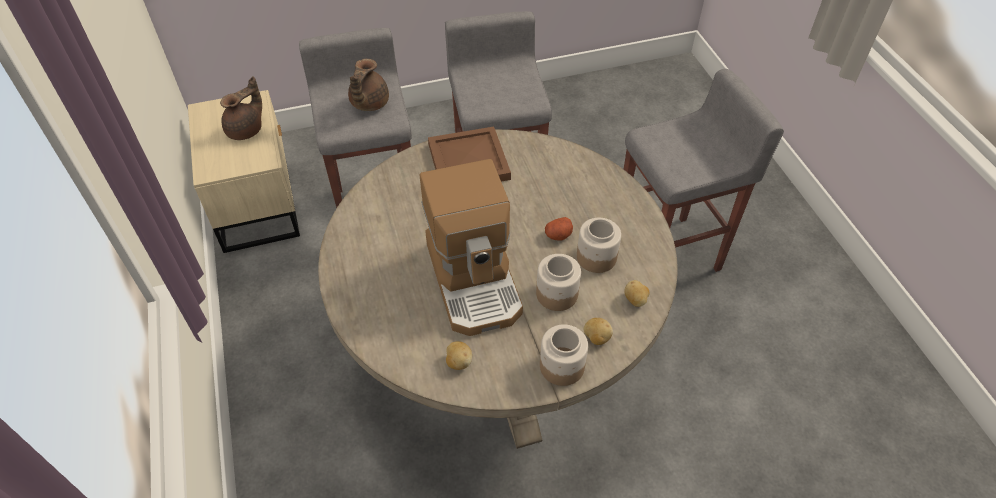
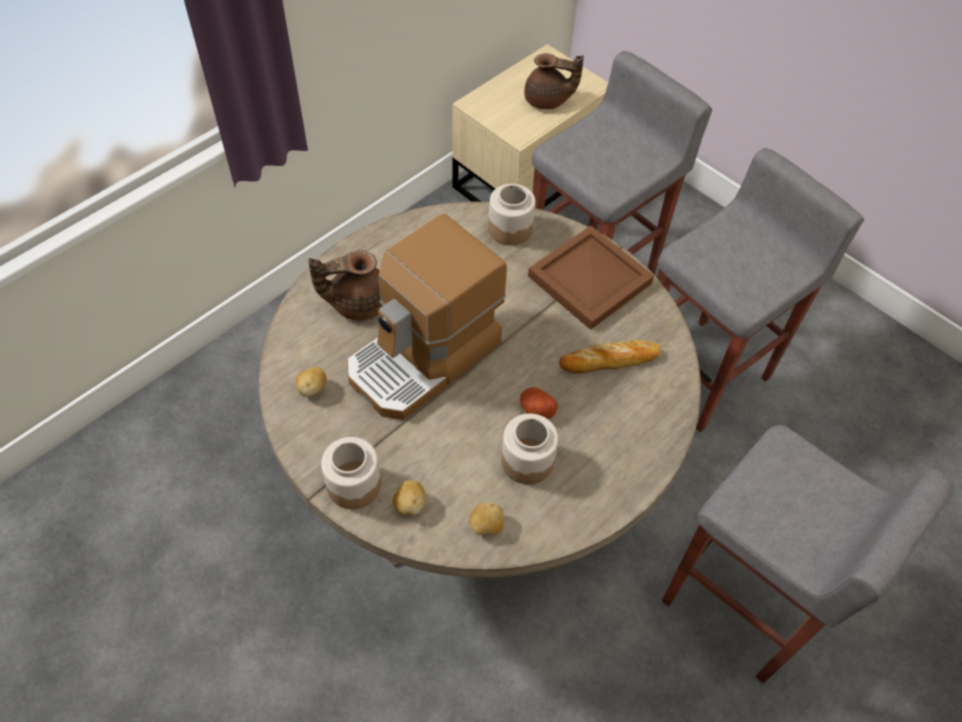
camera: 60 degrees right, 5 degrees up
brown teapot [348,59,389,111] -> brown teapot moved to [308,250,381,321]
jar [536,254,581,311] -> jar moved to [488,184,536,246]
none -> bread [559,340,660,374]

